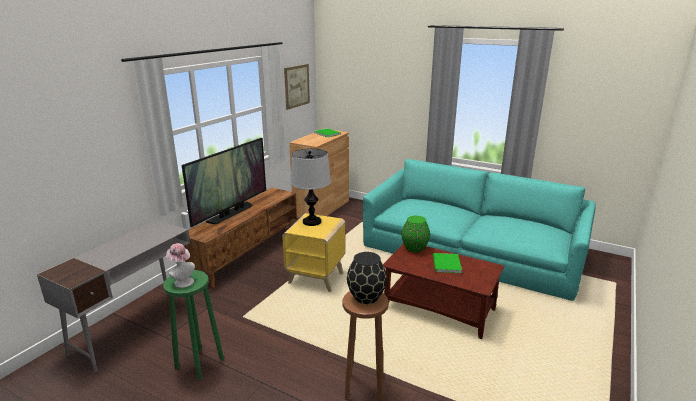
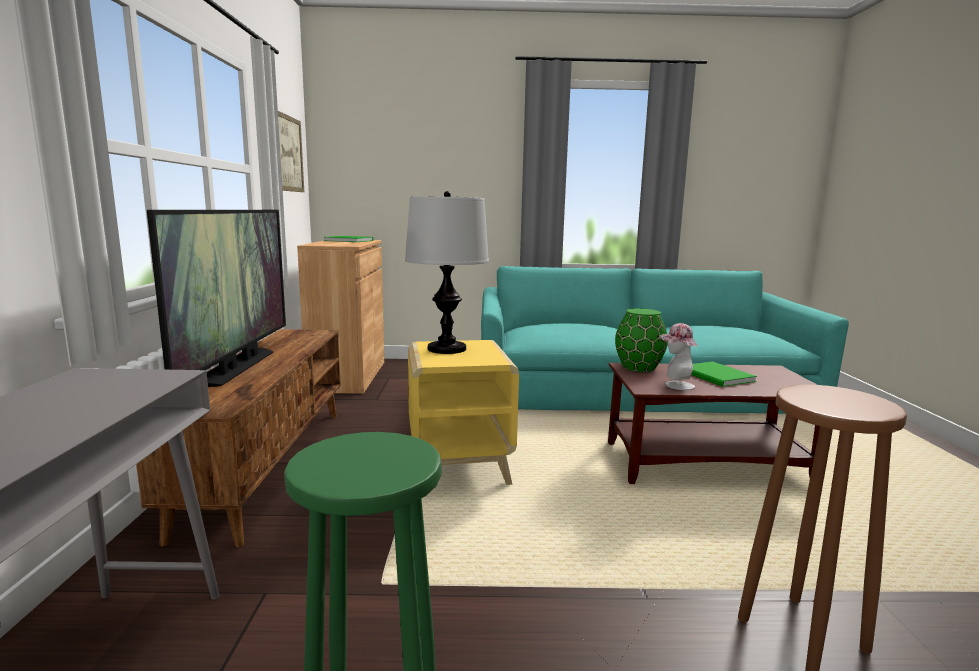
camera: 30 degrees left, 10 degrees down
hat [166,243,195,288] -> hat moved to [660,323,698,390]
black vase [347,252,387,304] -> none

